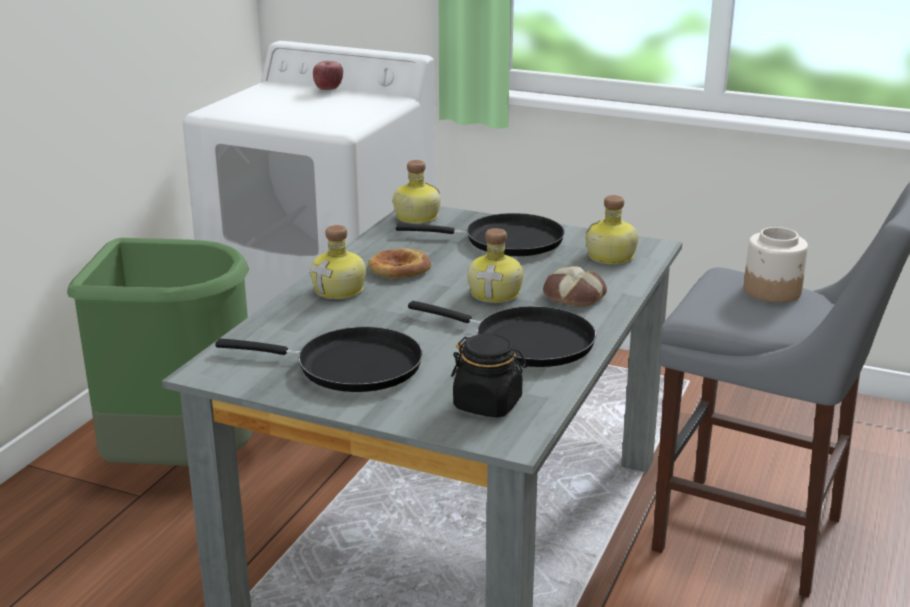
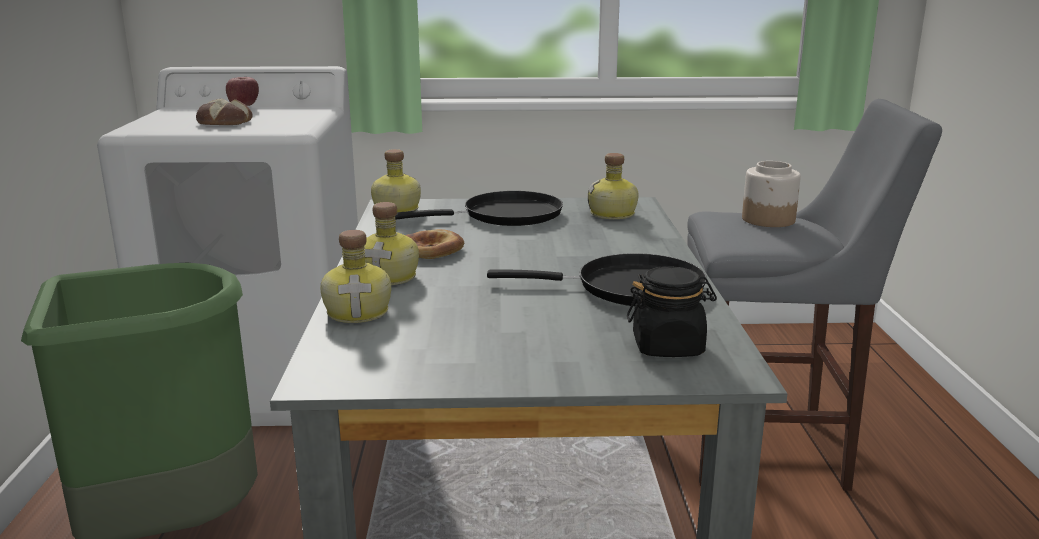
camera: 25 degrees left, 5 degrees down
black frying pan [215,327,423,392] -> none
bottle [467,228,524,303] -> bottle moved to [320,230,391,323]
bread [543,266,607,306] -> bread moved to [196,99,253,125]

